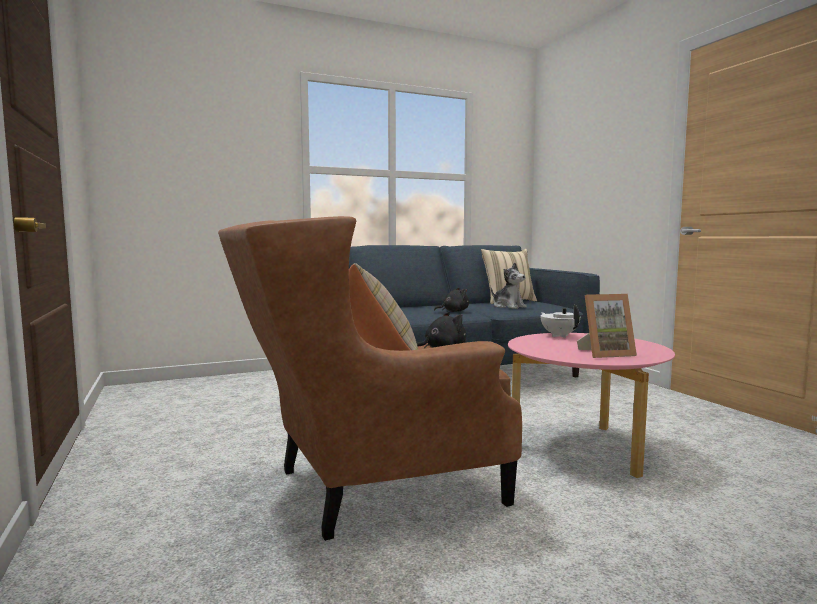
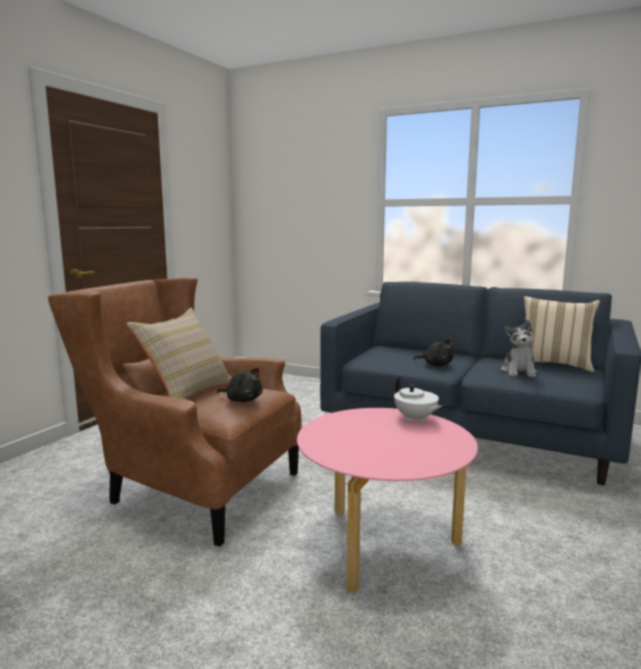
camera: 50 degrees right, 5 degrees up
white teapot [541,305,580,338] -> white teapot turned 120 degrees clockwise [394,376,442,422]
picture frame [577,294,637,358] -> none

